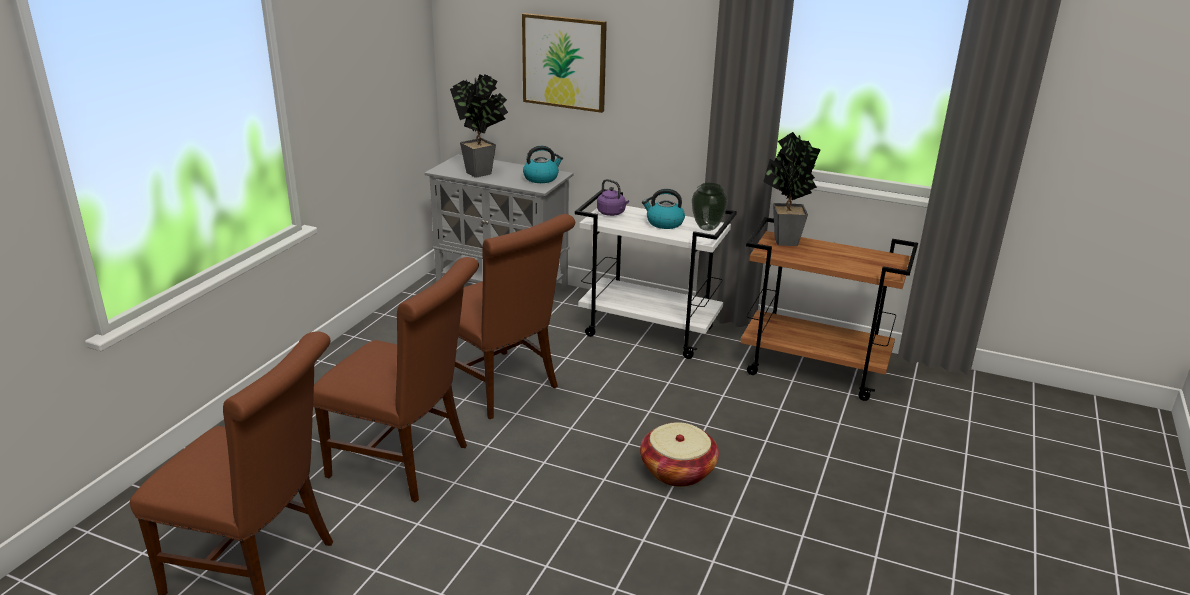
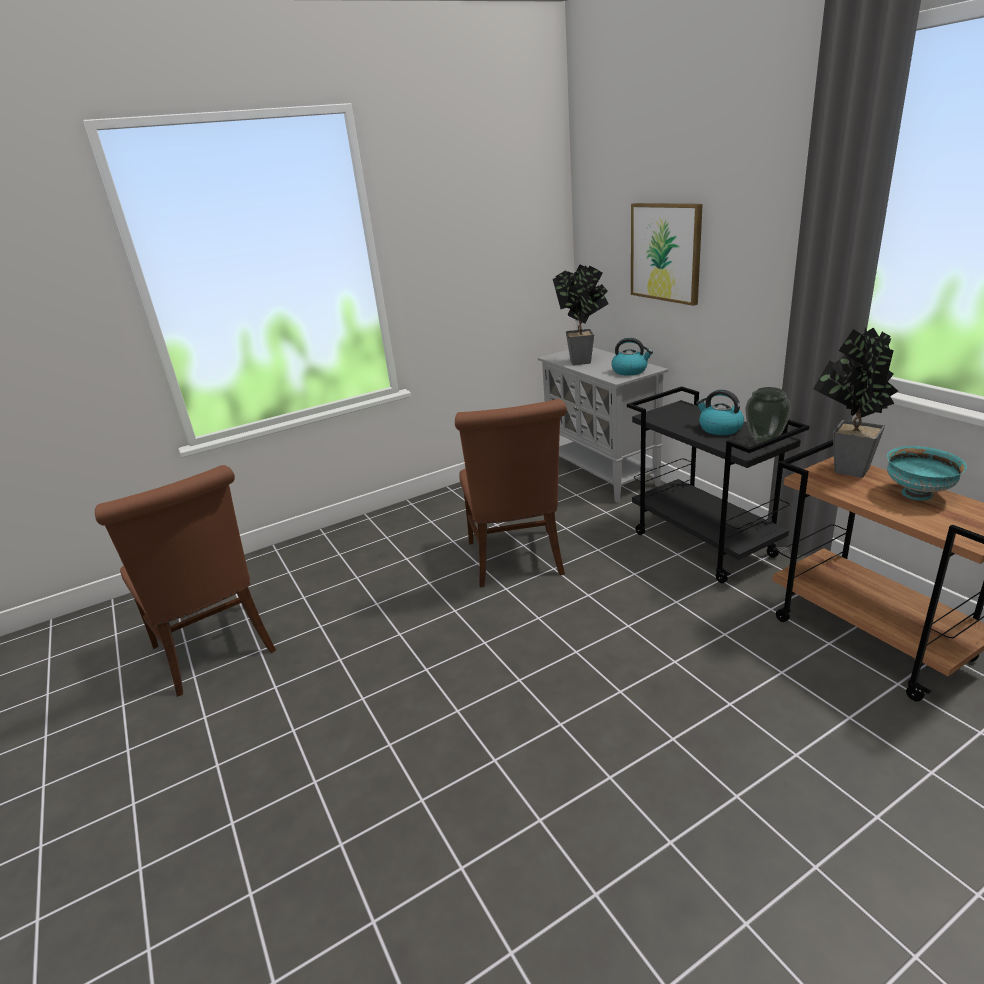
camera: 40 degrees right, 0 degrees up
brown chair [313,257,479,503] -> none
white cart [575,189,737,359] -> black cart [627,387,810,583]
purple kettle [597,179,629,216] -> none
basket [640,422,719,487] -> none
none -> turquoise bowl [887,446,967,501]

